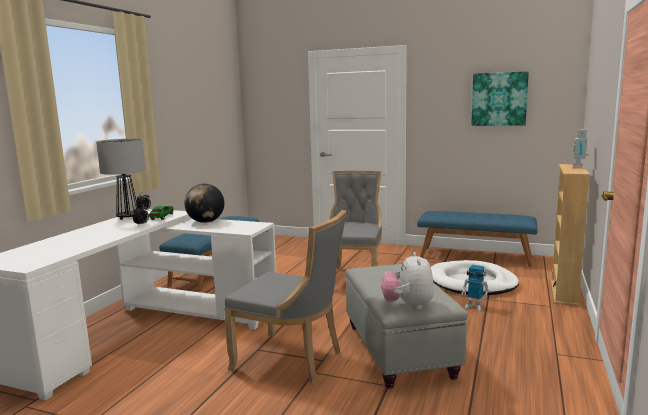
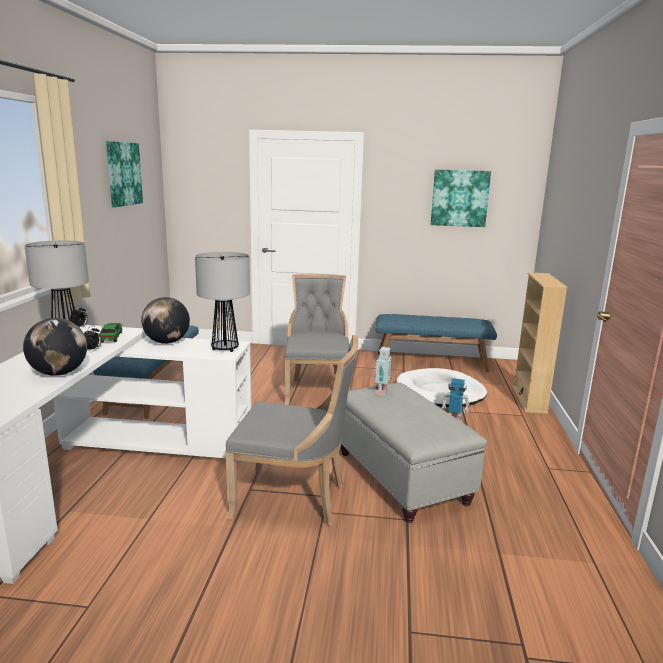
camera: 15 degrees left, 5 degrees up
plush toy [381,252,434,310] -> none
toy robot [572,129,589,169] -> toy robot moved to [374,347,392,395]
none -> globe [23,318,87,376]
none -> picture [106,141,143,207]
none -> table lamp [195,252,250,352]

